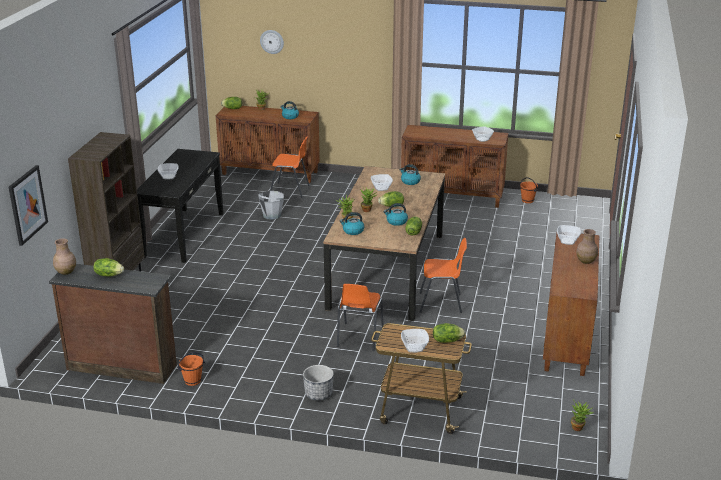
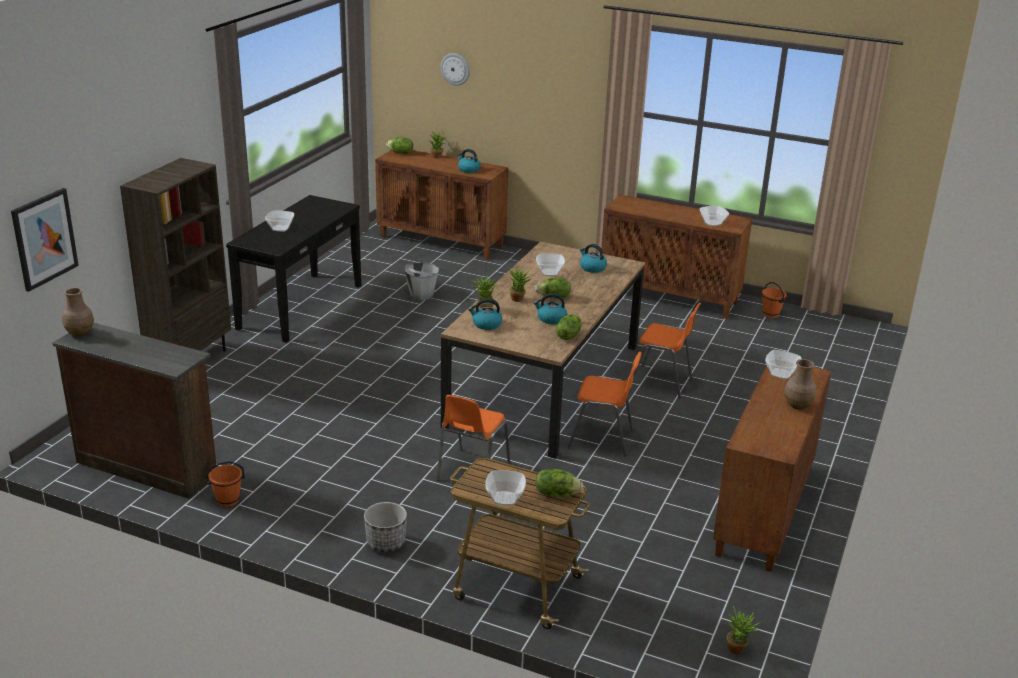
camera: 10 degrees right, 0 degrees up
lettuce [94,258,124,277] -> none
orange chair [270,136,310,198] -> orange chair moved to [633,303,701,398]

